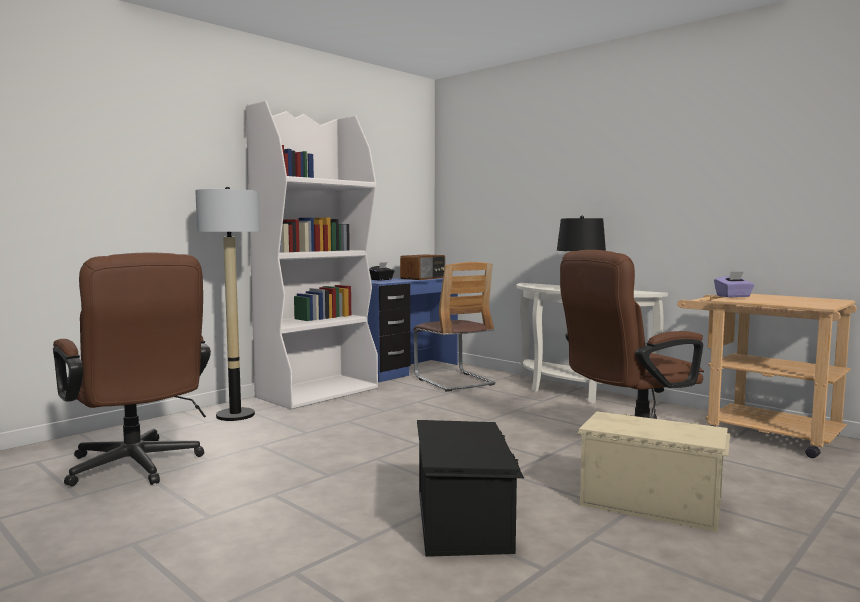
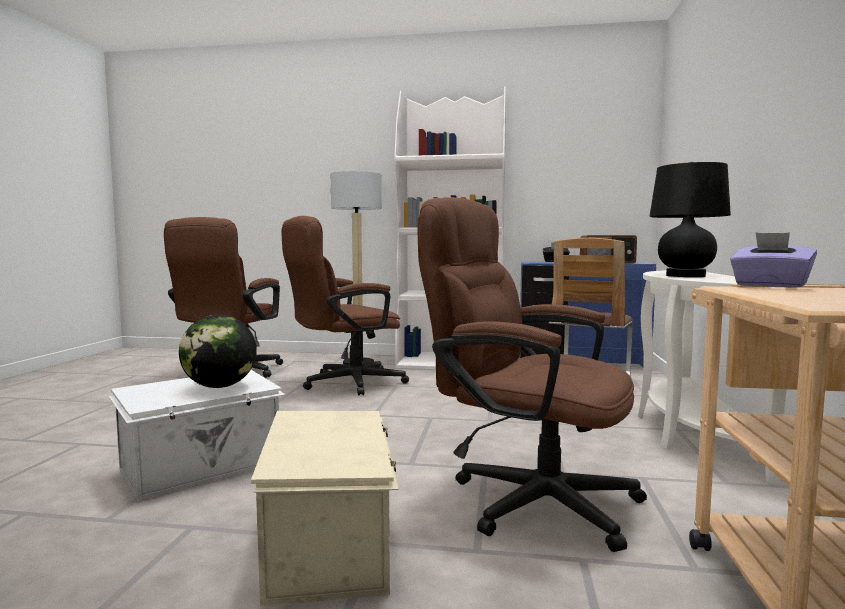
camera: 55 degrees right, 0 degrees up
black storage box [417,420,524,557] -> white storage box [109,370,286,501]
none -> globe [179,315,257,388]
none -> brown office chair [281,216,409,396]

